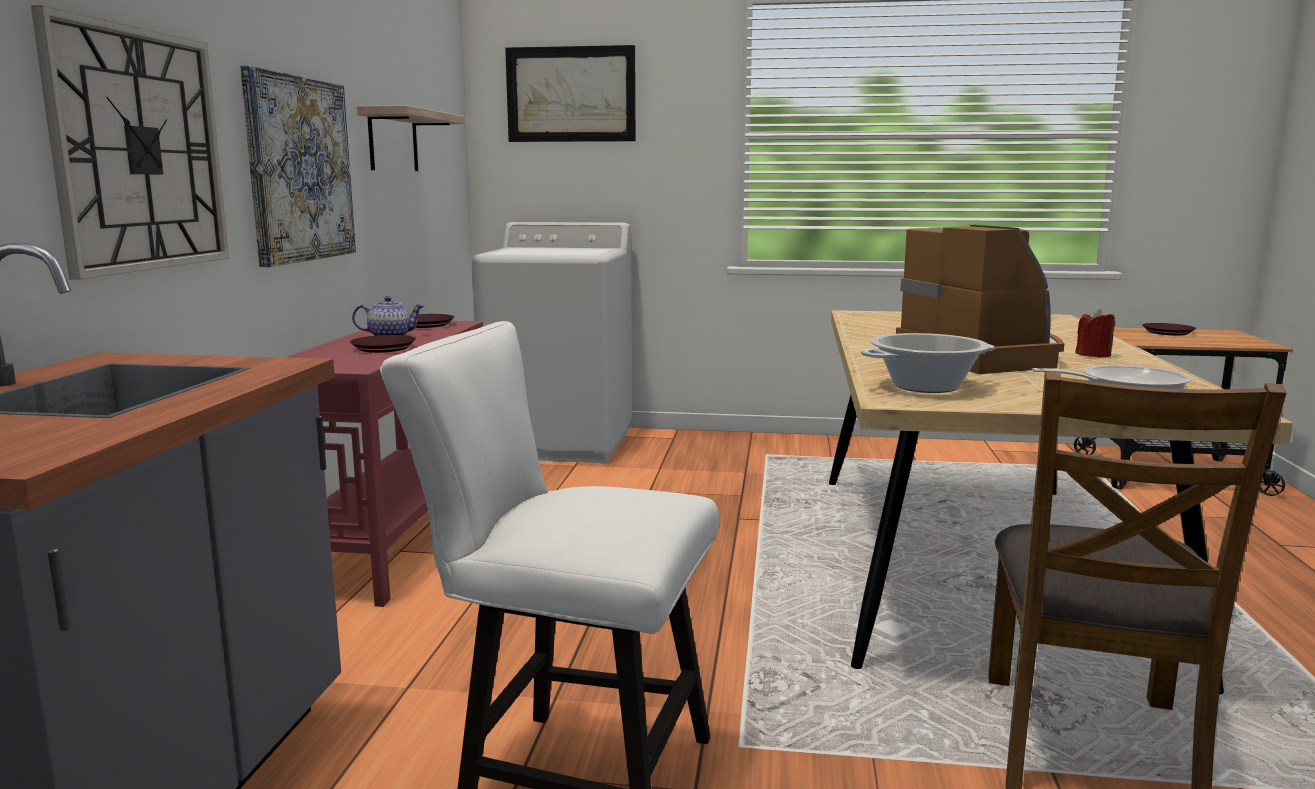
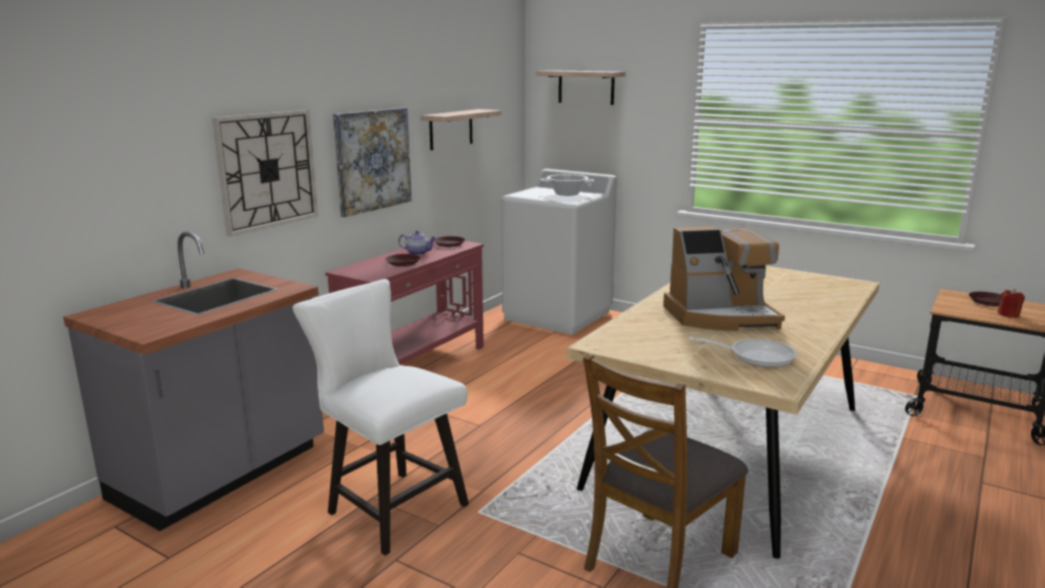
camera: 25 degrees right, 5 degrees up
picture [505,45,636,142] -> shelf [536,70,626,105]
cooking pot [861,333,994,393] -> cooking pot moved to [541,174,594,196]
coffee machine [896,225,1064,374] -> coffee machine turned 75 degrees clockwise [663,226,785,331]
red candle [1075,309,1115,357] -> red candle moved to [997,289,1025,318]

